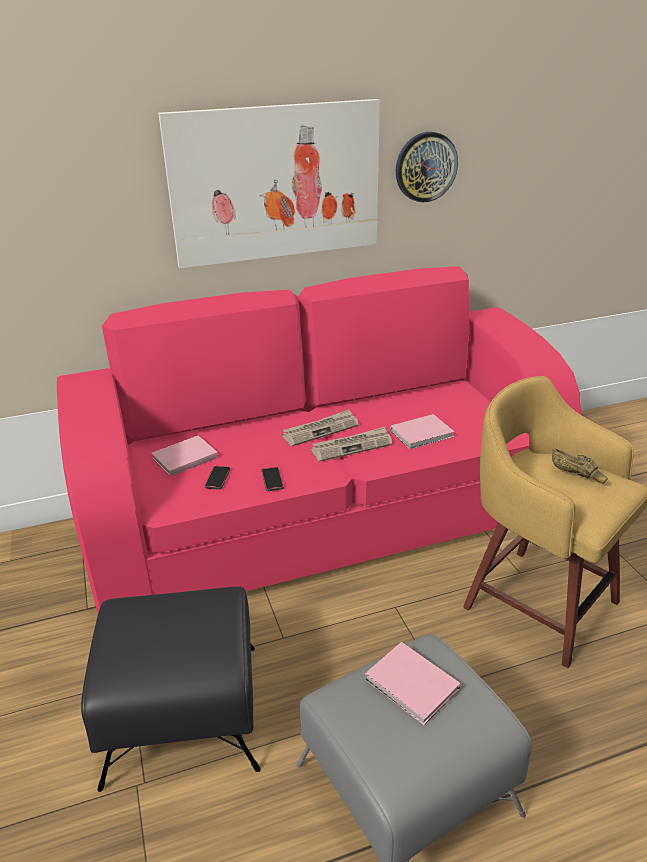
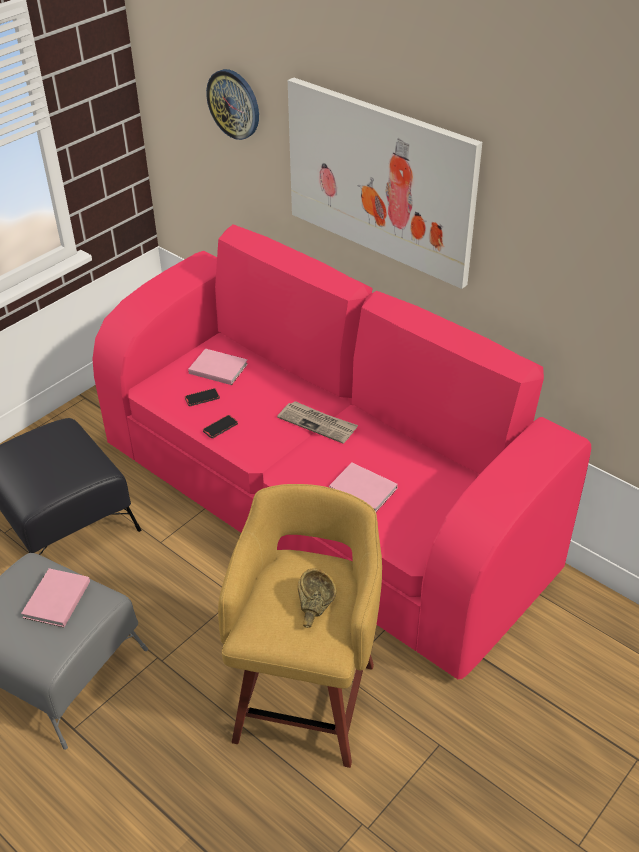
camera: 60 degrees right, 10 degrees up
newspaper [311,427,392,462] -> none
wall clock [396,132,458,203] -> wall clock moved to [206,69,259,140]

